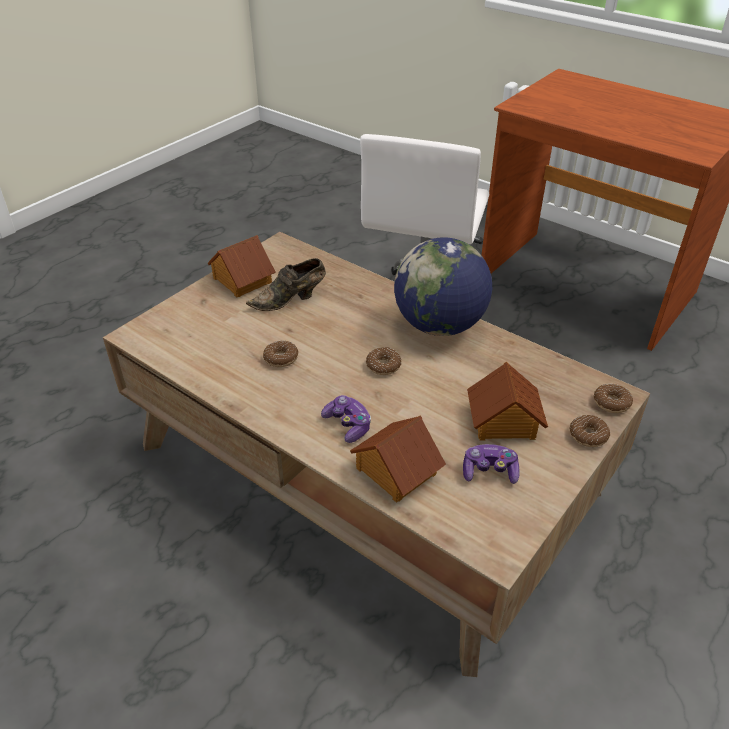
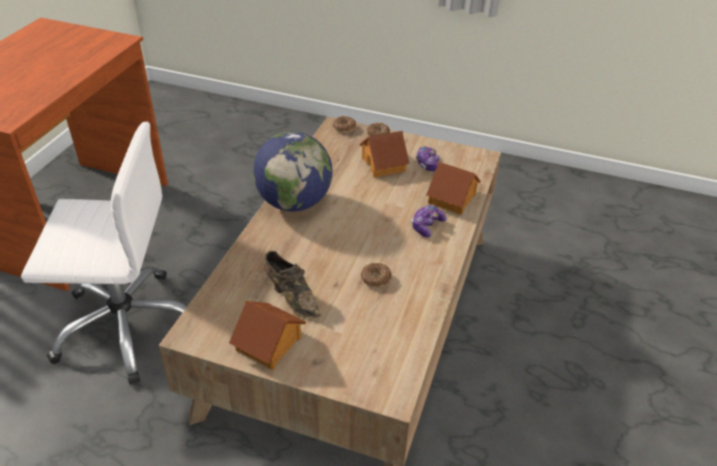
camera: 110 degrees left, 0 degrees up
donut [366,347,401,375] -> none

